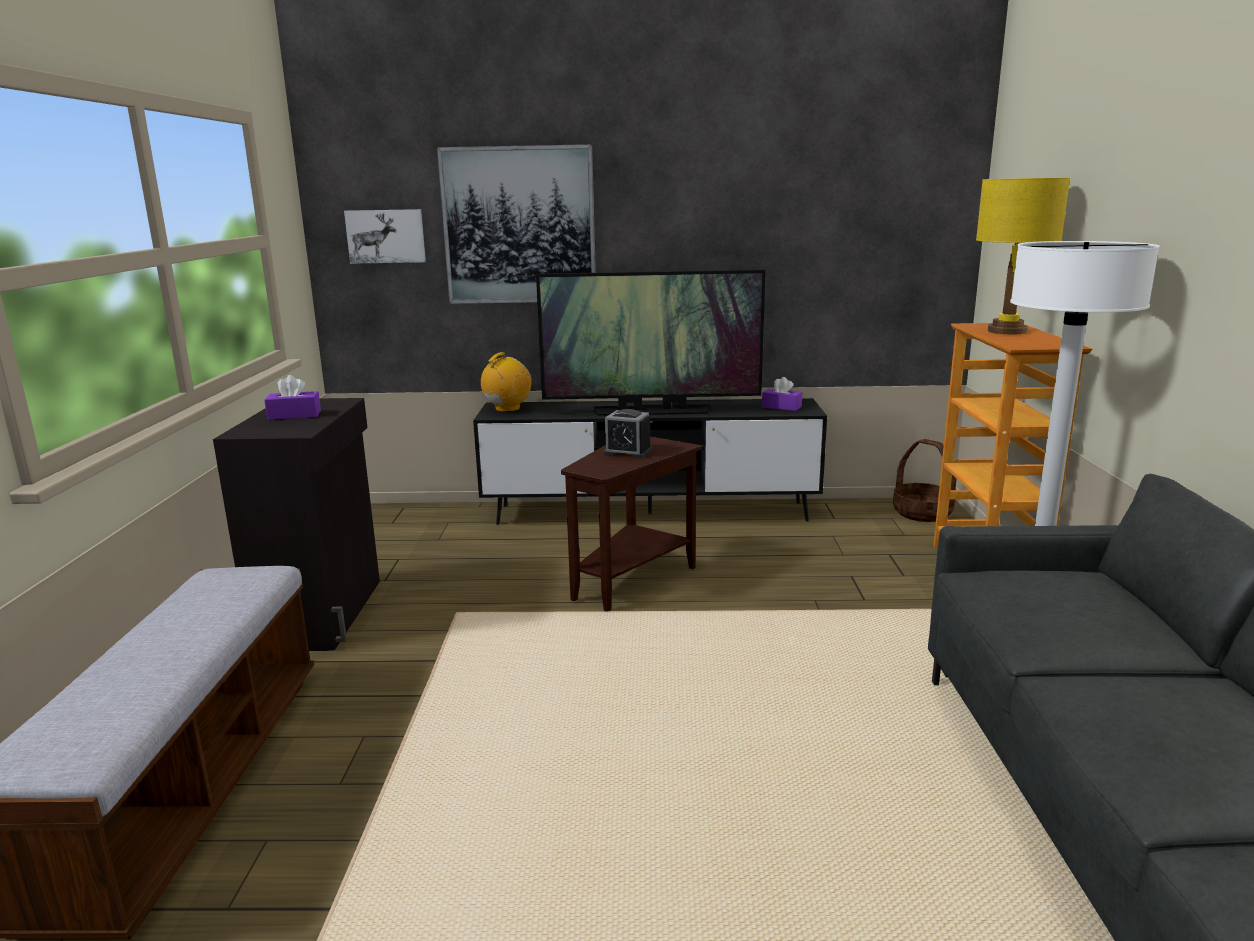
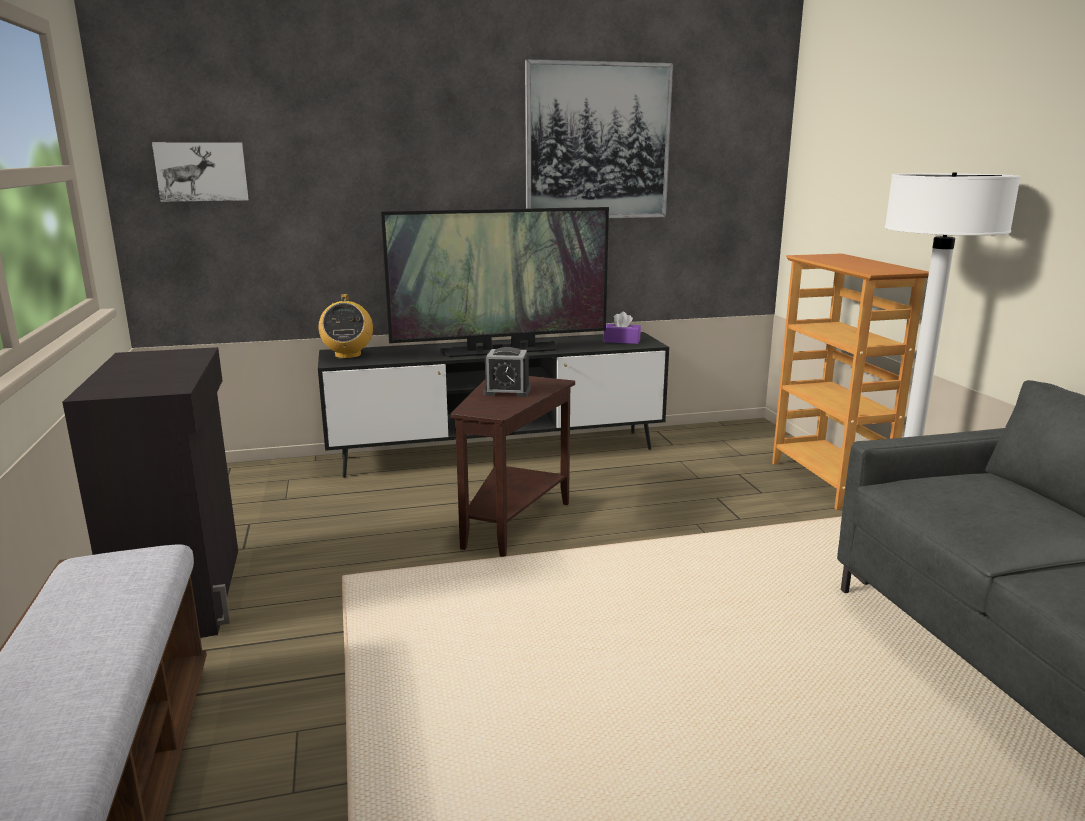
camera: 15 degrees left, 0 degrees up
purple tissue box [264,375,321,420] -> none
picture [437,144,596,304] -> picture moved to [525,59,673,218]
radio [481,352,532,412] -> radio turned 150 degrees clockwise [318,294,373,359]
basket [893,439,956,522] -> none
yellow table lamp [976,178,1070,334] -> none

